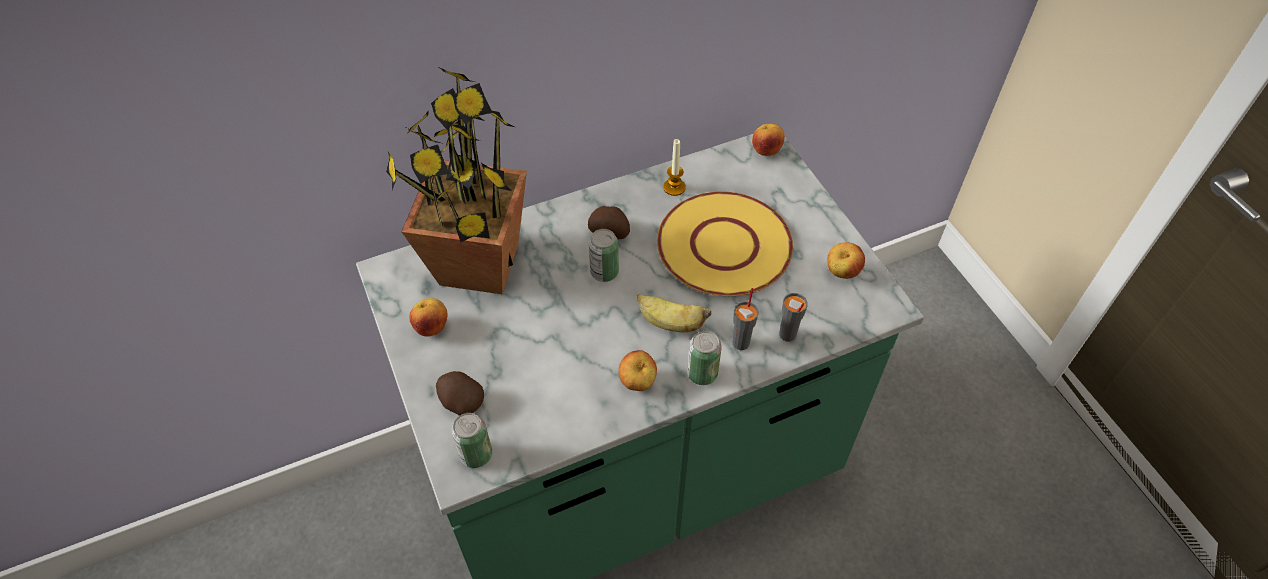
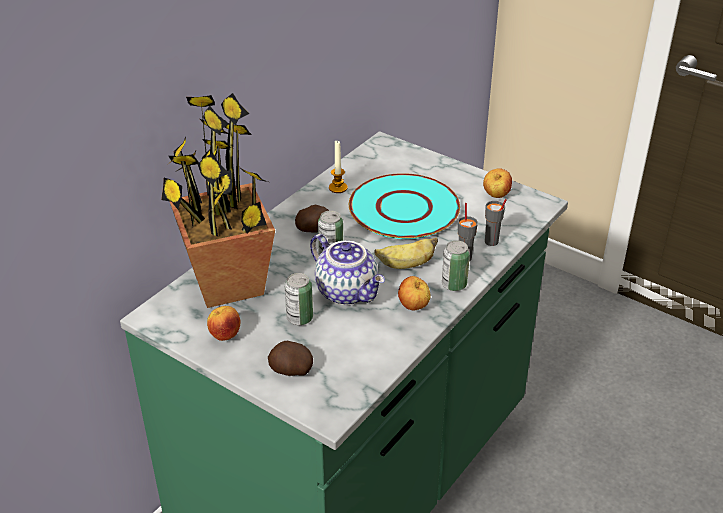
camera: 30 degrees left, 15 degrees down
can [452,413,492,468] -> can moved to [285,273,313,325]
yellow plate [657,191,793,296] -> turquoise plate [349,173,460,239]
apple [752,124,785,156] -> none
none -> teapot [310,234,385,305]

